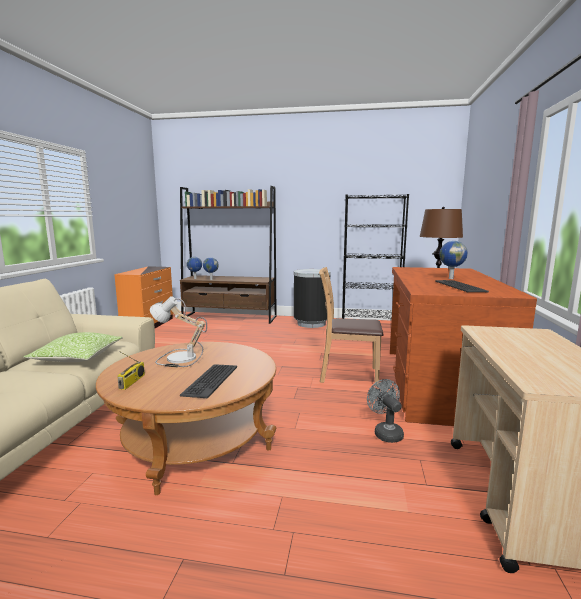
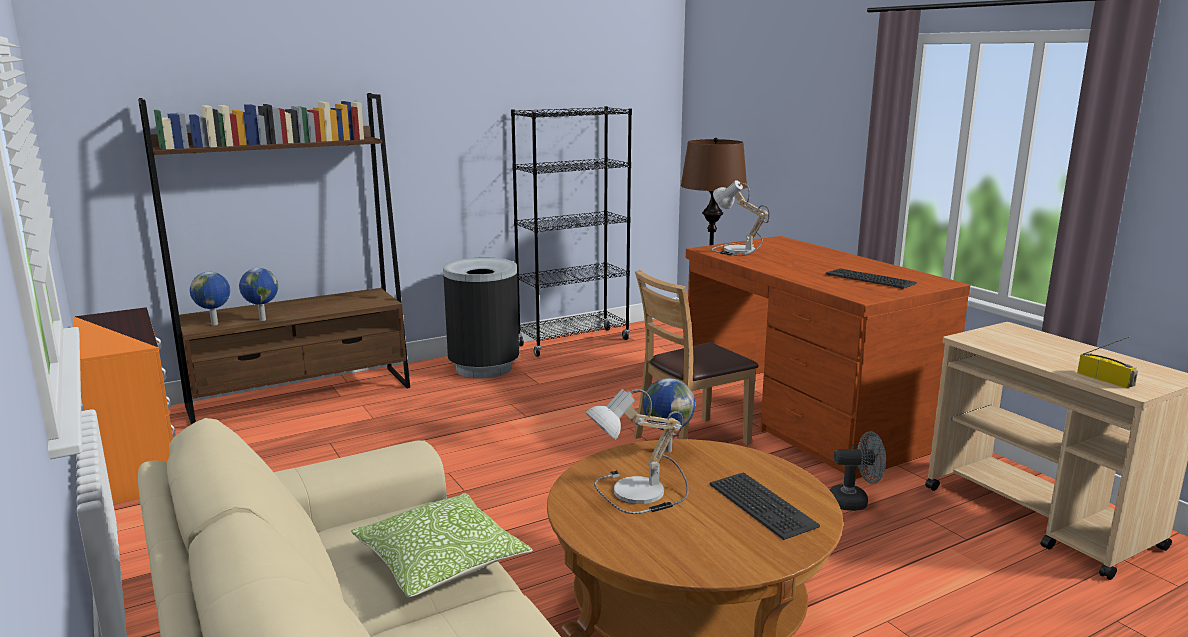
camera: 40 degrees left, 5 degrees up
radio [117,351,145,390] -> radio moved to [1077,337,1138,388]
grey fan [367,379,404,443] -> grey fan turned 150 degrees clockwise [830,431,886,511]
globe [439,241,468,279] -> globe moved to [643,378,695,452]
none -> table lamp [711,180,770,256]

